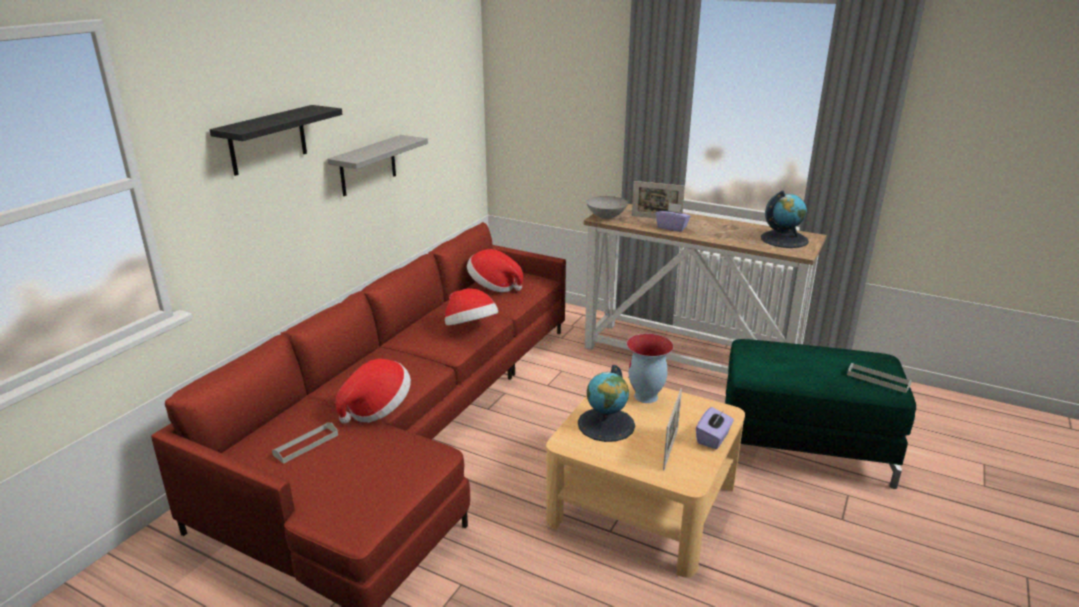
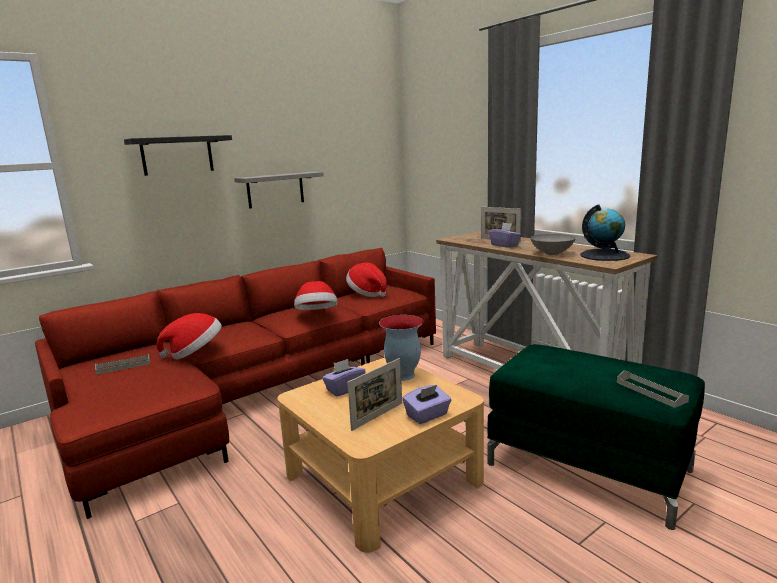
camera: 25 degrees right, 10 degrees down
globe [578,365,635,442] -> purple tissue box [322,359,366,397]
grey bowl [586,196,628,219] -> grey bowl moved to [530,234,576,255]

